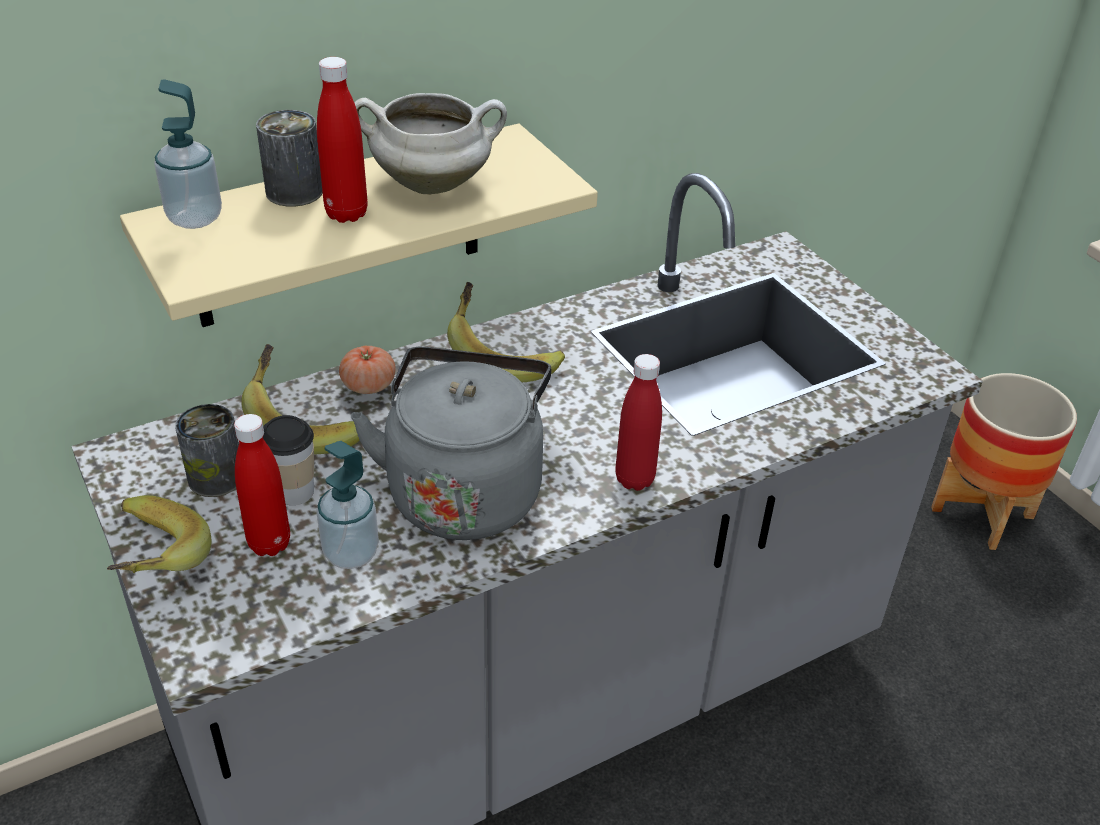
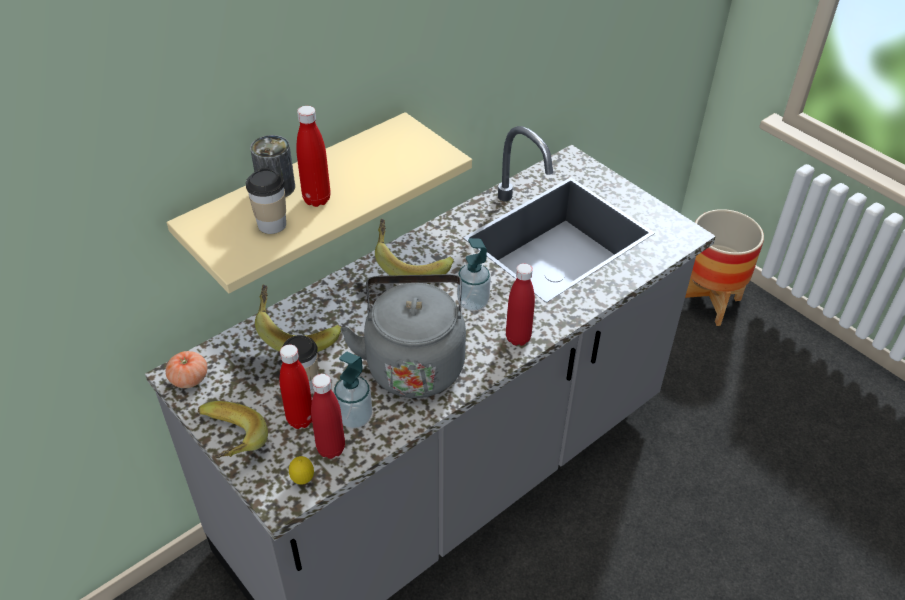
camera: 10 degrees left, 5 degrees up
soap dispenser [154,79,222,229] -> soap dispenser moved to [457,238,491,311]
can [175,404,239,497] -> none
tomato [339,346,396,394] -> tomato moved to [166,351,207,388]
white cooking pot [354,93,507,195] -> none
none -> cup [246,168,286,234]
none -> lemon [289,456,314,485]
none -> red bottle [311,374,345,459]

